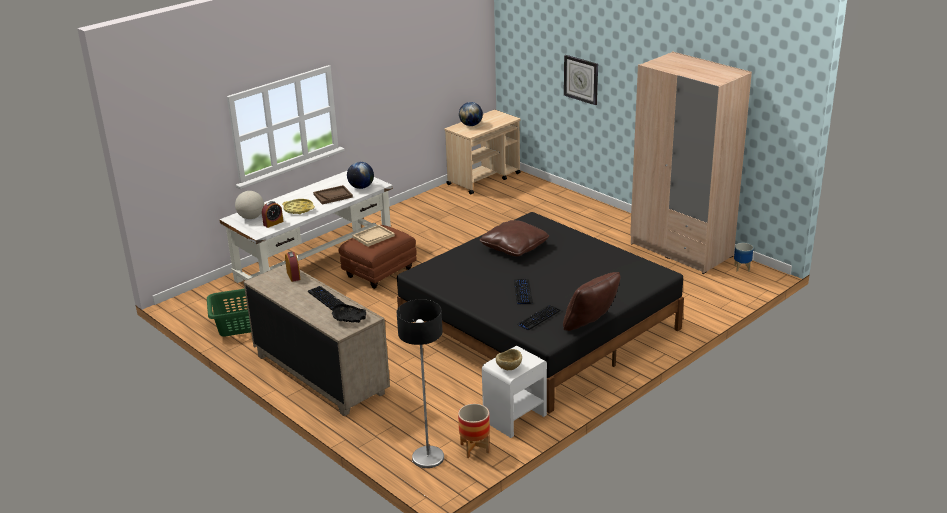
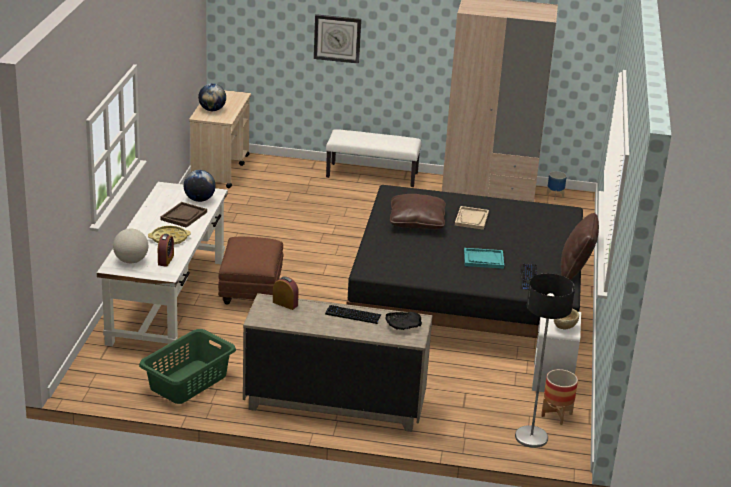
camera: 40 degrees left, 0 degrees up
beige tray [352,225,395,247] -> beige tray moved to [455,206,489,230]
keyboard [514,279,533,305] -> turquoise tray [464,248,504,269]
none -> white bench [326,129,421,187]

